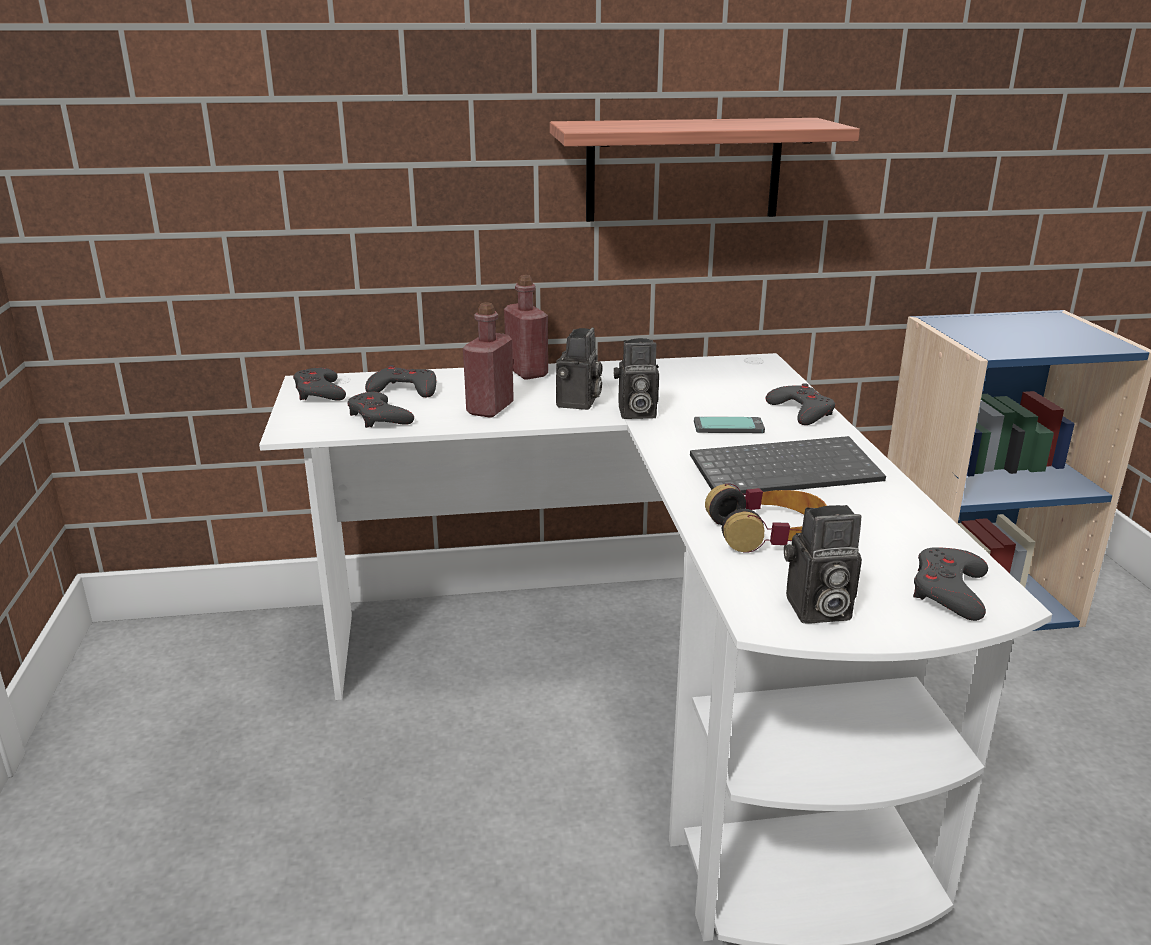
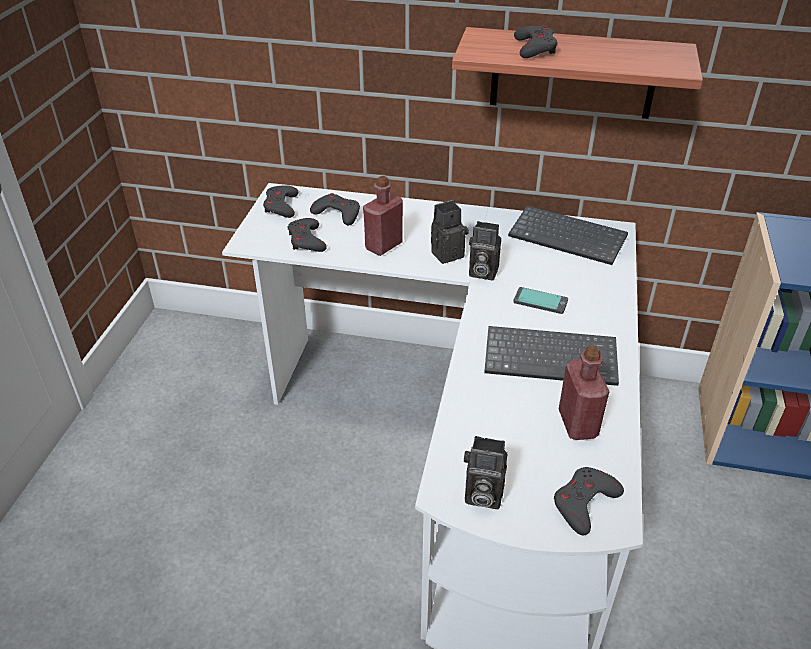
camera: 20 degrees right, 15 degrees up
red bottle [504,275,548,380] -> red bottle moved to [559,346,610,440]
camera [556,328,602,410] -> camera turned 150 degrees counterclockwise [431,200,469,264]
headphones [705,484,827,553] -> none
grey game controller [765,383,835,425] -> grey game controller moved to [514,25,558,58]
none -> keyboard [508,206,628,265]

